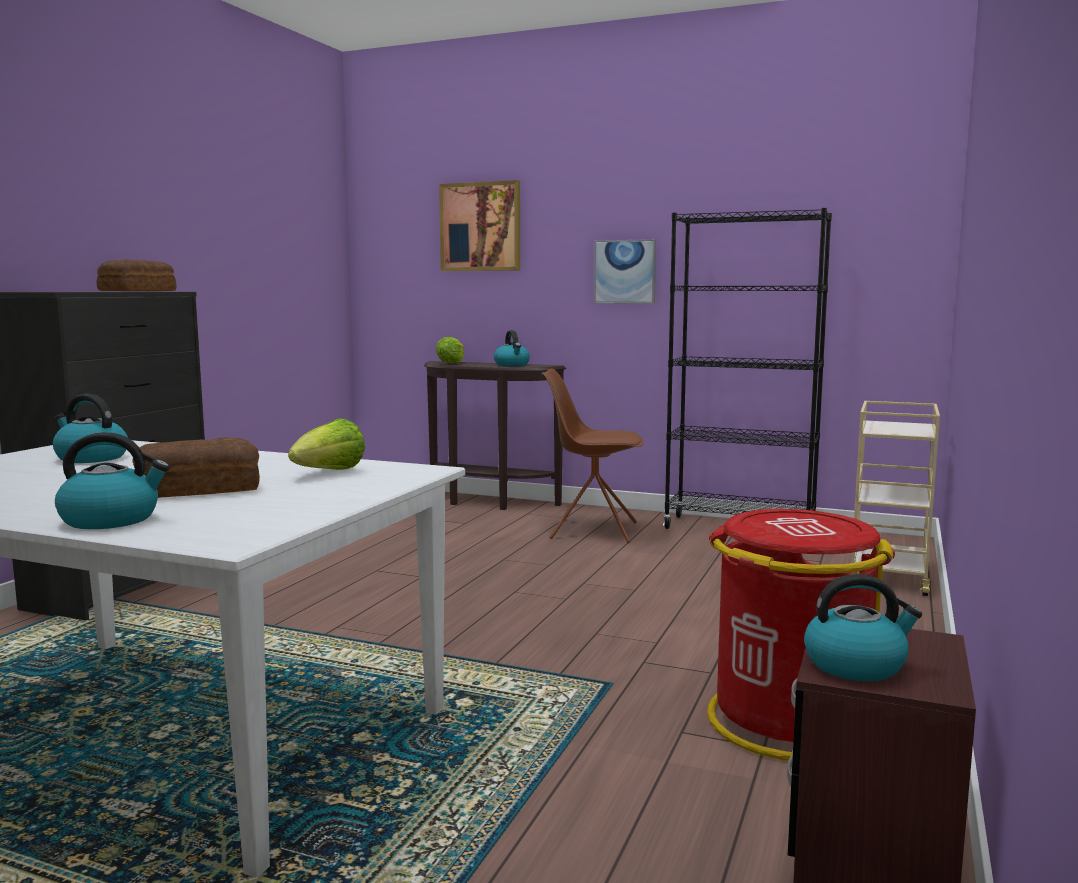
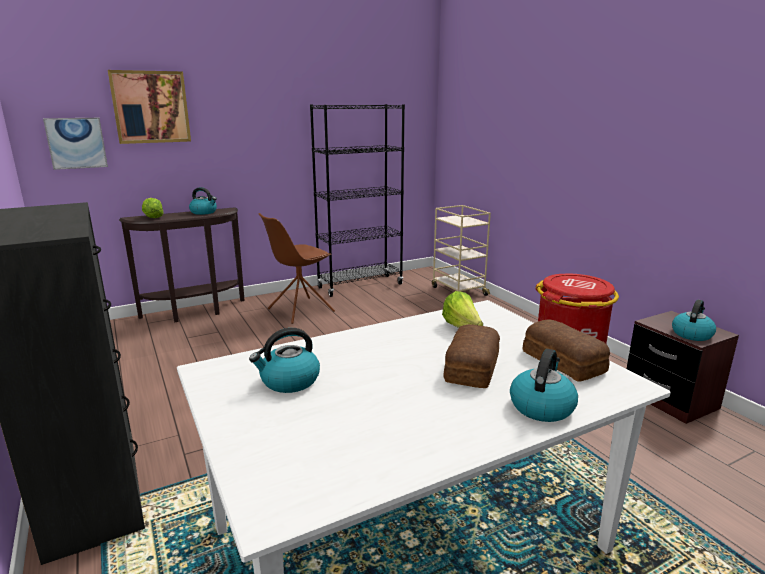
camera: 50 degrees left, 10 degrees up
bread [96,259,177,291] -> bread moved to [522,320,610,382]
picture [594,239,656,304] -> picture moved to [43,118,108,170]

